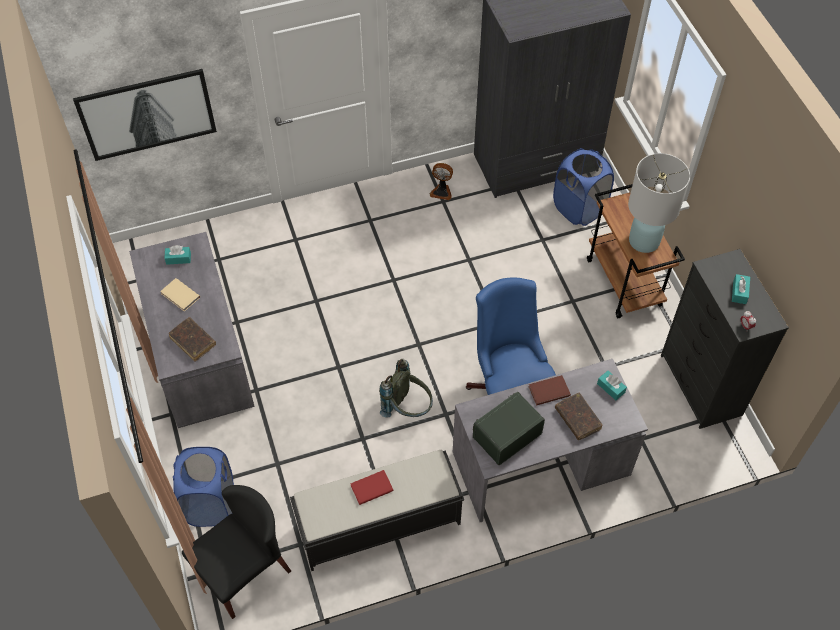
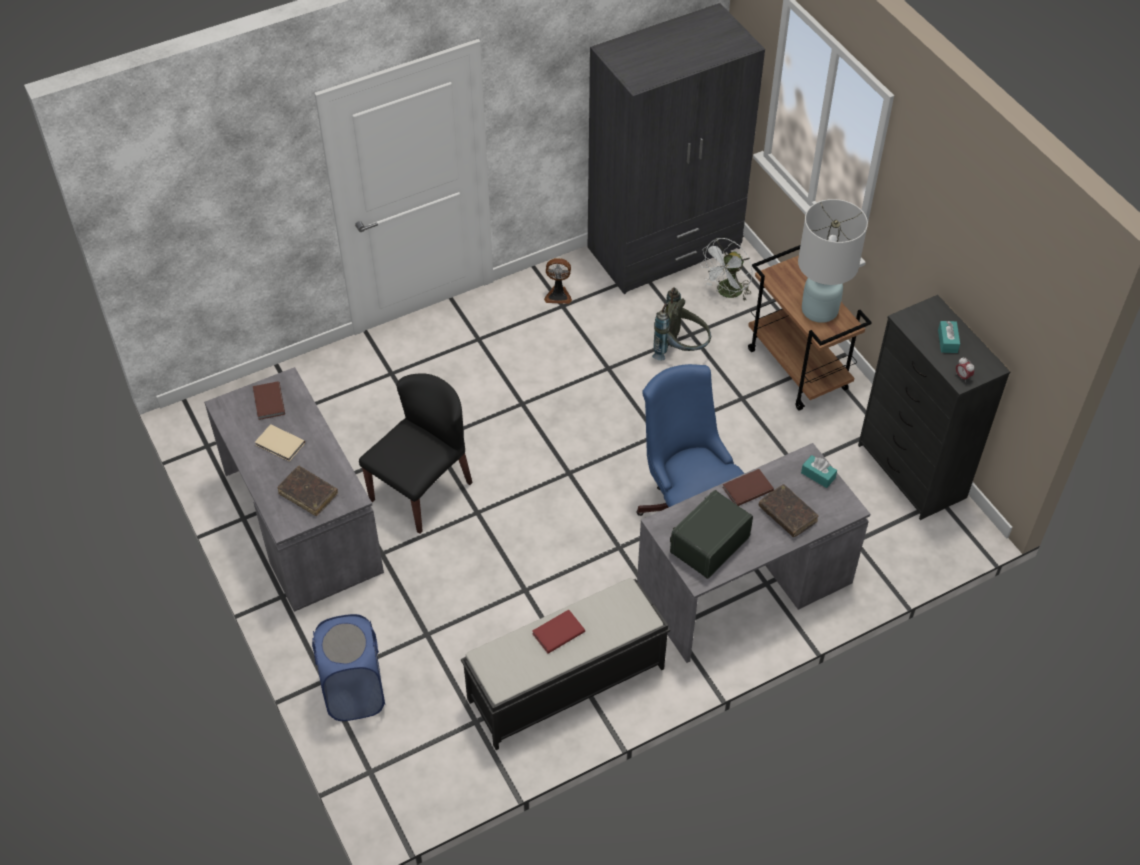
camera: 10 degrees left, 5 degrees down
picture [73,69,217,161] -> none
turquoise tissue box [164,245,191,265] -> brown book [253,381,285,420]
black chair [182,485,291,619] -> black chair moved to [359,373,473,534]
grey backpack [379,359,433,418] -> grey backpack moved to [652,287,711,361]
blue laundry basket [553,148,614,226] -> white fan [699,238,753,300]

